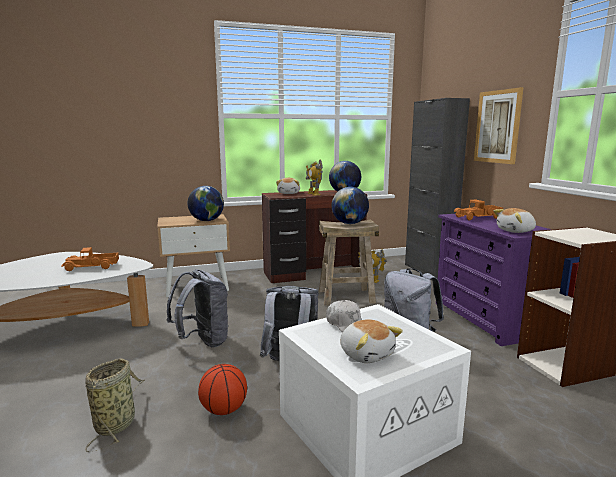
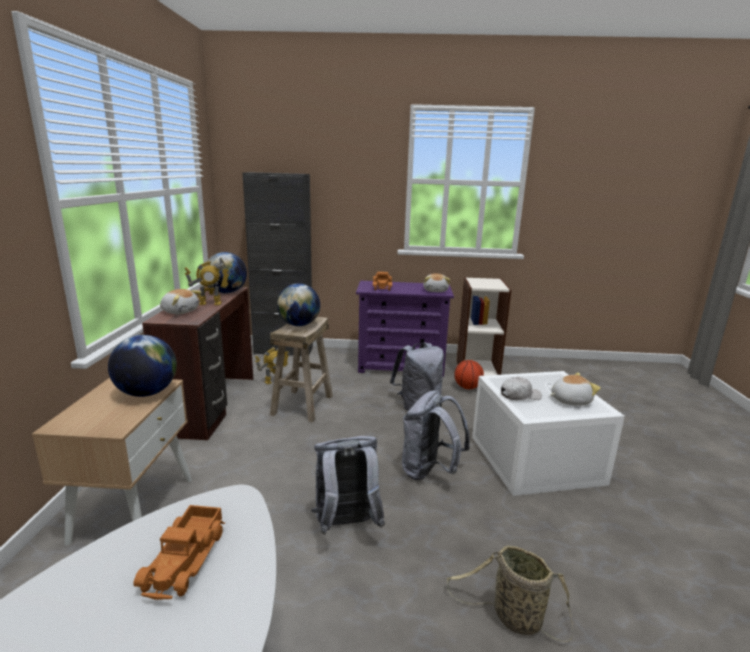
camera: 70 degrees left, 5 degrees up
basketball [198,364,247,415] -> basketball moved to [454,360,484,389]
picture [474,87,524,164] -> none

